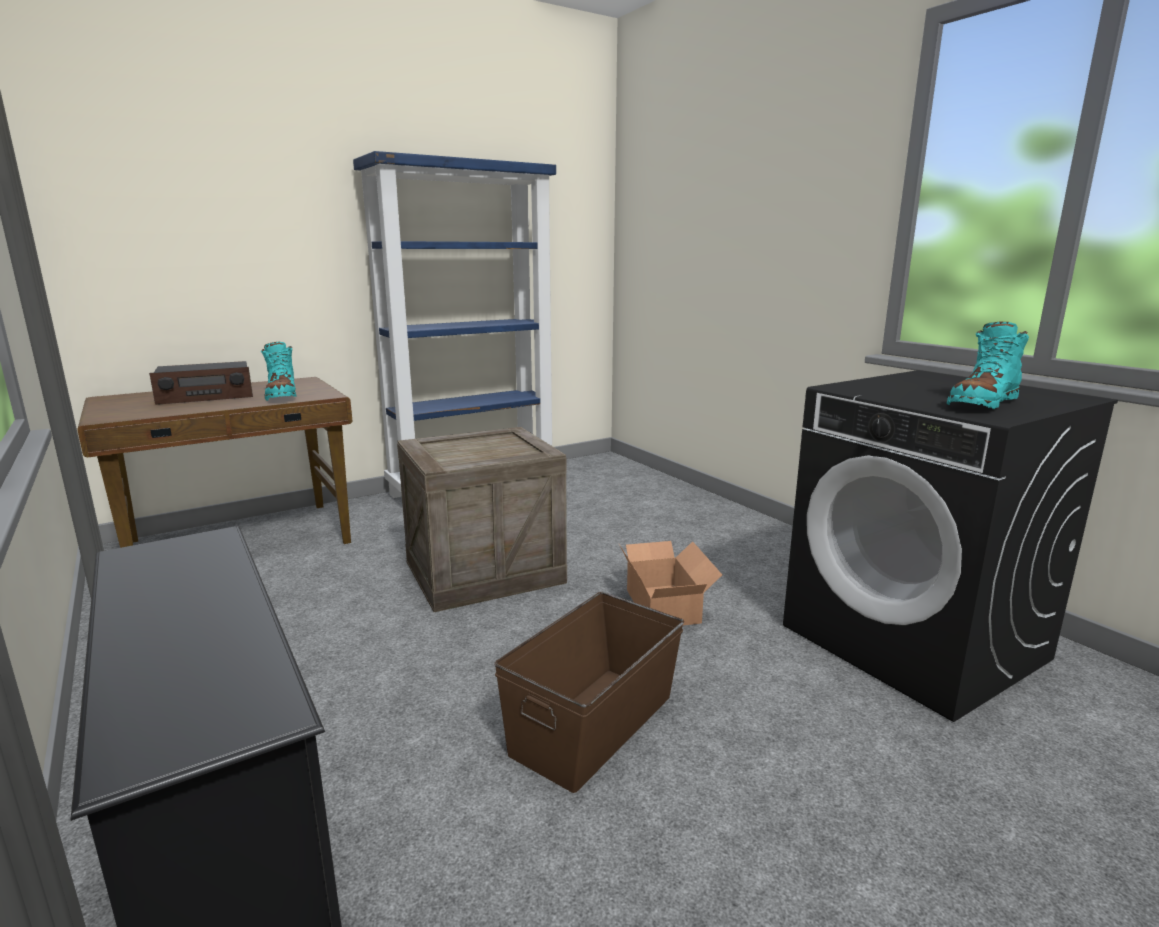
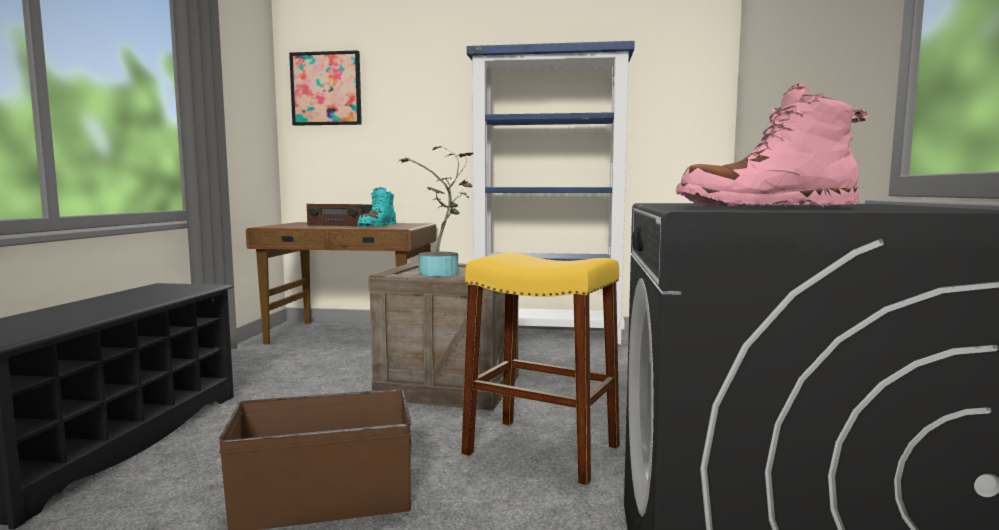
camera: 40 degrees right, 10 degrees down
cardboard box [619,541,722,625] -> yellow stool [461,253,620,486]
turquoise boot [947,322,1029,409] -> pink boot [676,84,868,207]
none -> picture [289,50,362,126]
none -> potted plant [398,146,473,277]

